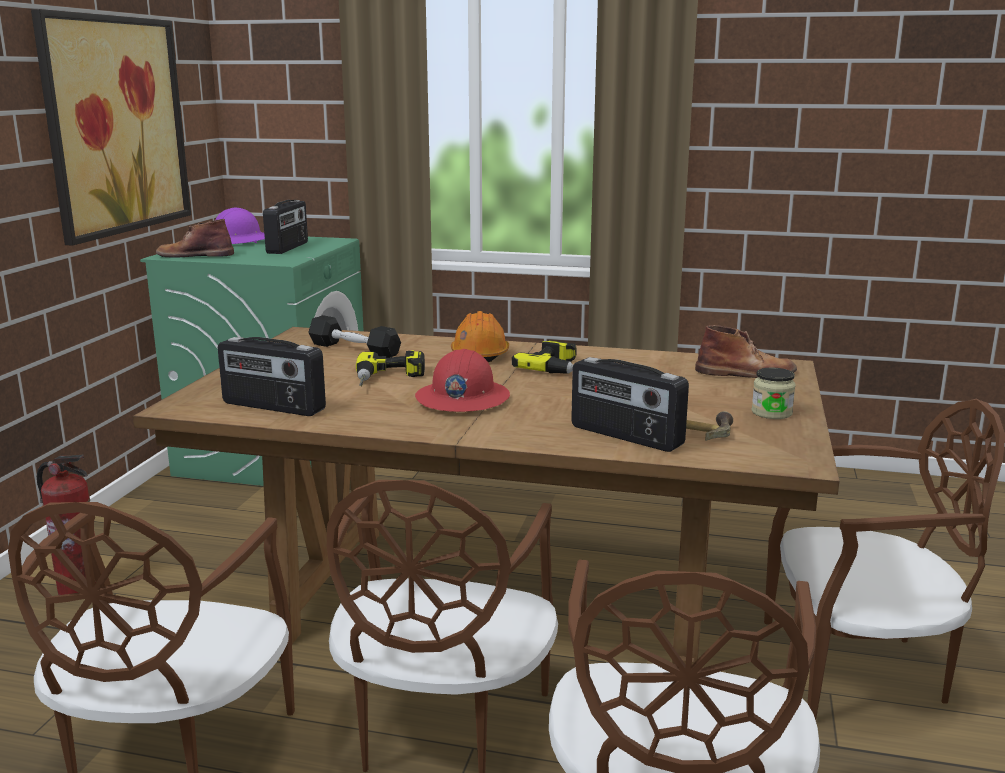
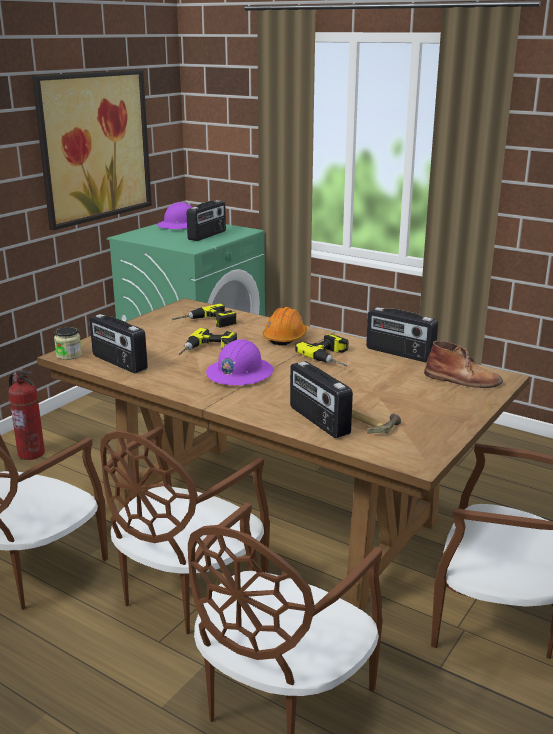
camera: 20 degrees right, 5 degrees up
brown boot [156,219,234,258] -> none
black dumbbell [308,315,401,358] -> power drill [172,303,236,328]
red hard hat [415,349,510,412] -> purple hard hat [206,339,274,385]
jar [752,368,796,419] -> jar moved to [54,327,82,360]
none -> radio [366,307,438,362]

